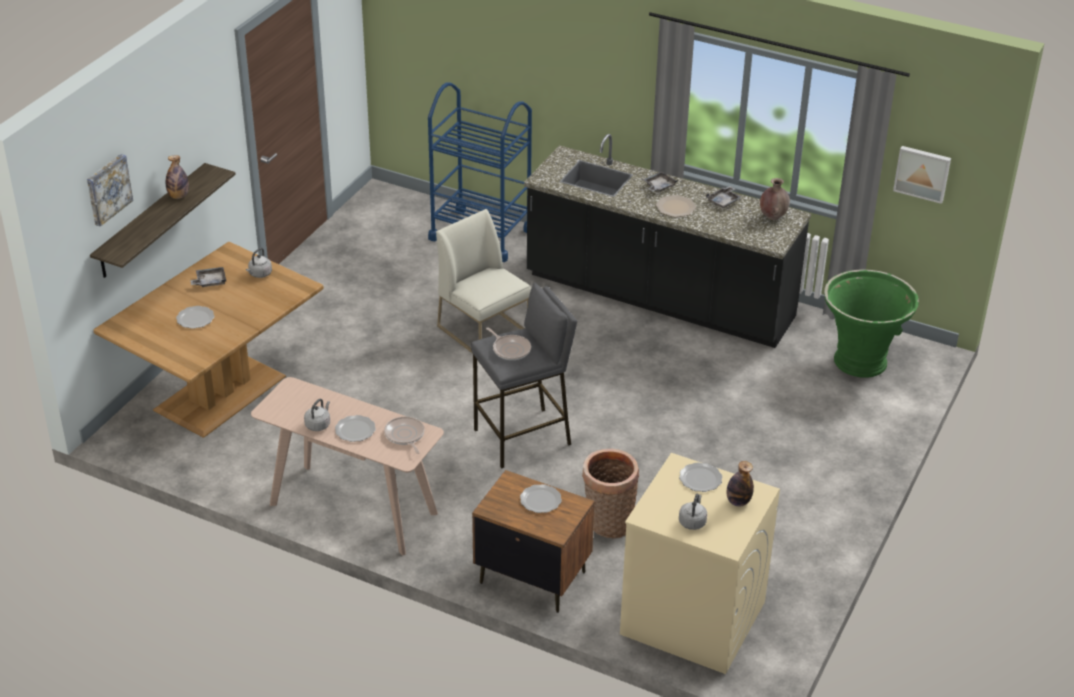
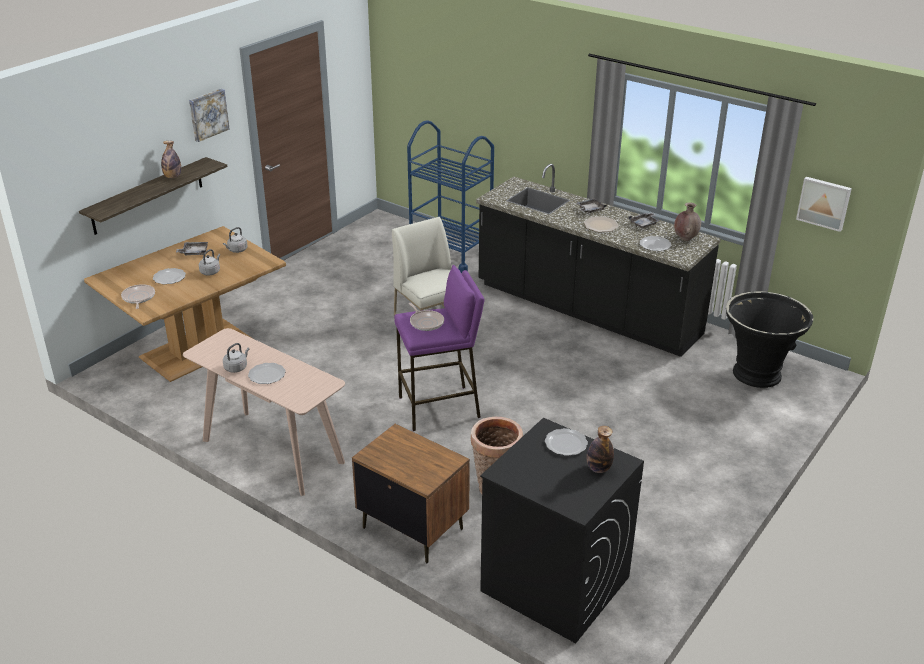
camera: 10 degrees right, 5 degrees down
picture [87,154,133,227] -> picture moved to [189,89,230,142]
frying pan [384,416,424,454] -> frying pan moved to [121,284,155,309]
grey stool [471,282,577,469] -> purple stool [394,265,485,431]
plate [520,484,562,513] -> plate moved to [639,236,671,251]
beige washing machine [620,453,780,674] -> black washing machine [480,418,644,643]
grey kettle [679,494,707,530] -> grey kettle moved to [199,249,220,275]
green planter [824,269,919,378] -> black planter [726,291,813,388]

